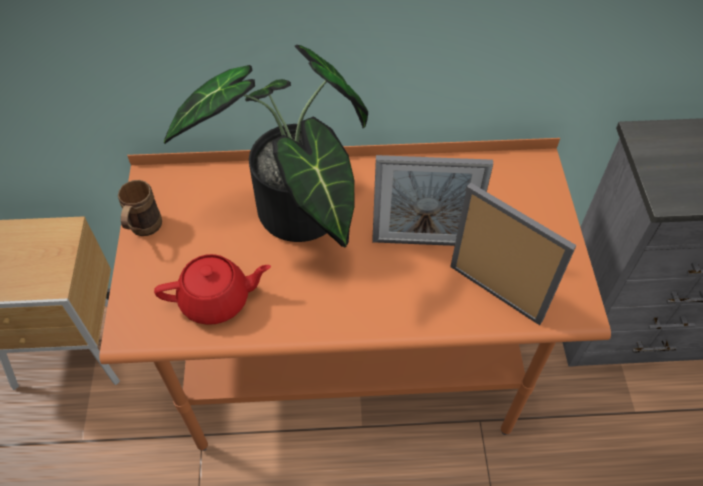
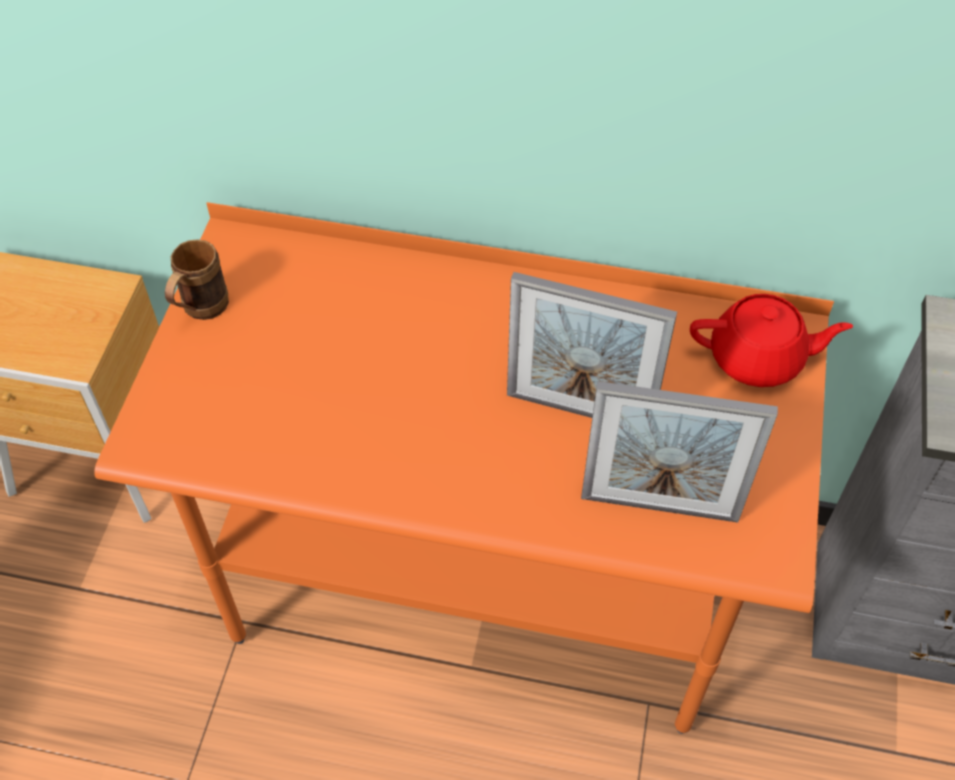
camera: 15 degrees right, 0 degrees up
red teapot [154,254,271,325] -> red teapot moved to [690,294,853,387]
potted plant [164,45,368,247] -> none
picture frame [450,183,577,325] -> picture frame turned 135 degrees clockwise [581,381,778,523]

